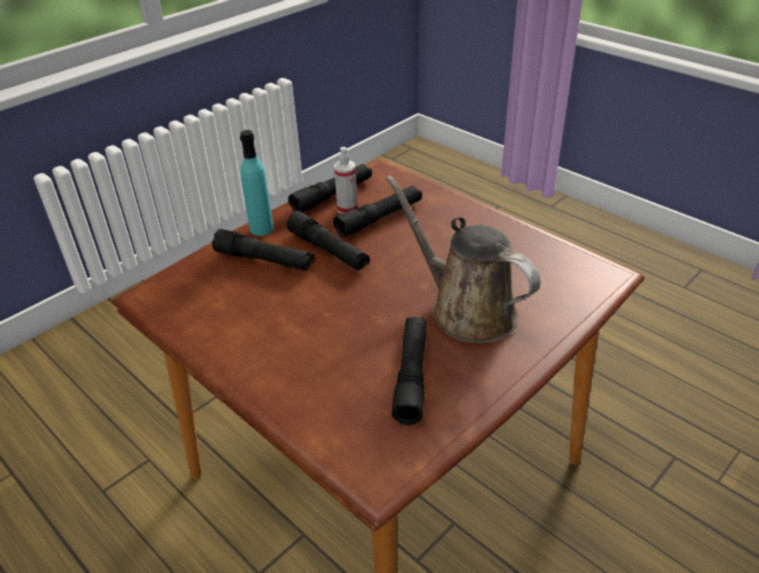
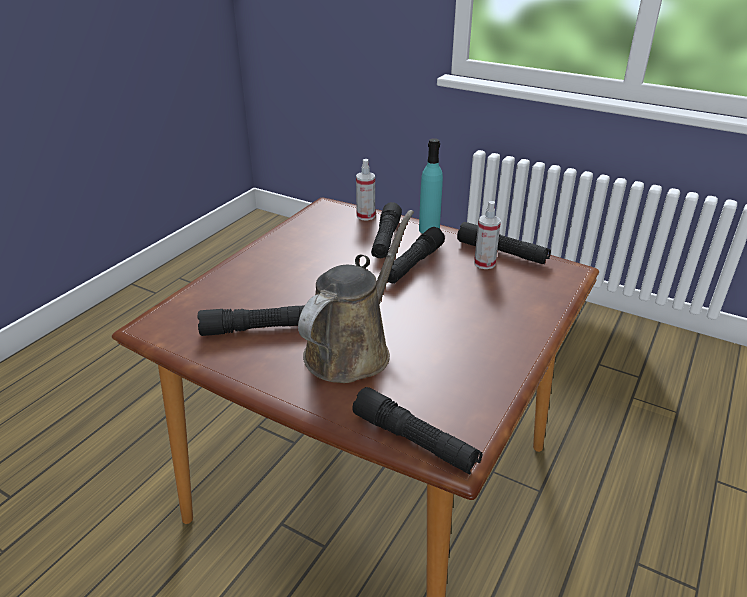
camera: 75 degrees right, 5 degrees down
black flashlight [333,186,422,238] -> black flashlight moved to [352,387,483,474]
none -> spray bottle [356,159,375,220]

